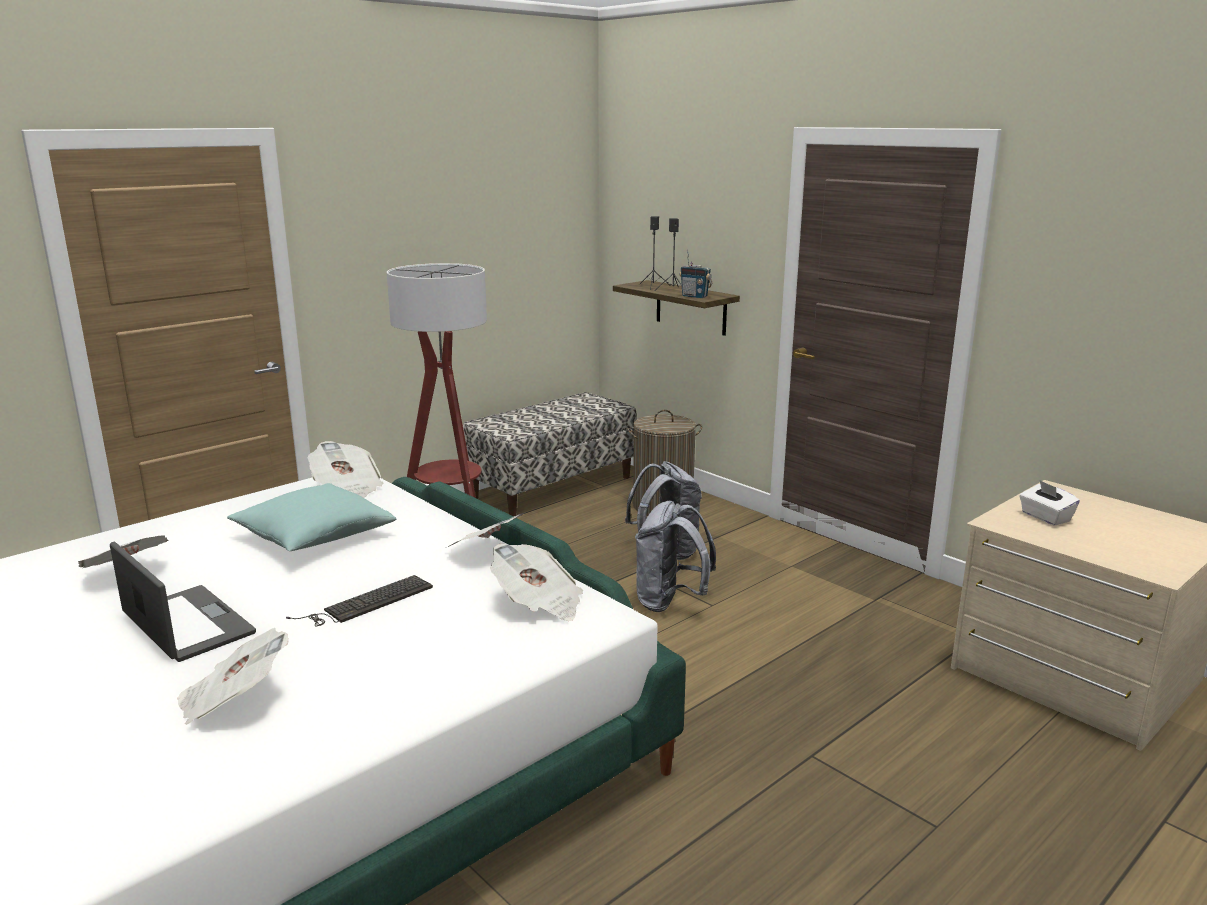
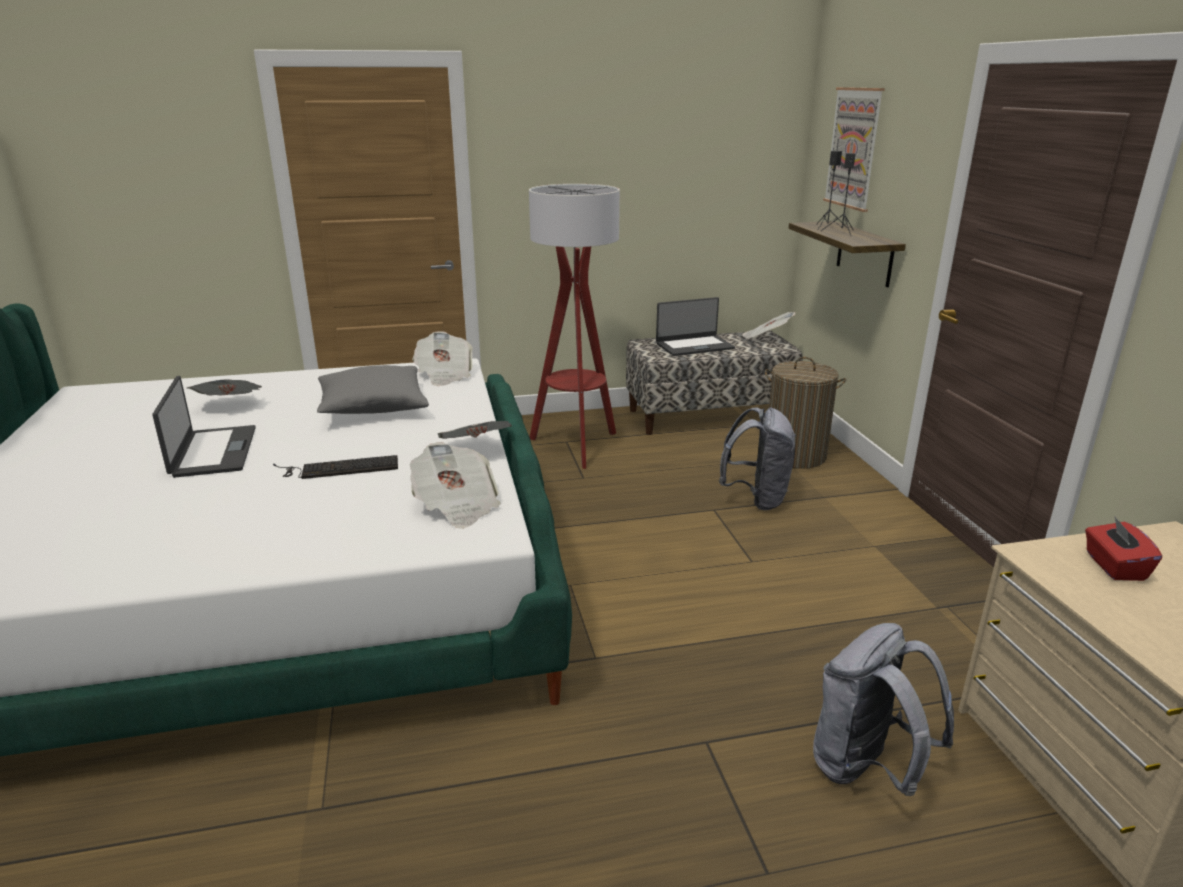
camera: 30 degrees right, 5 degrees up
newspaper [177,628,289,725] -> newspaper moved to [742,312,795,340]
turquoise pillow [227,483,396,551] -> grey pillow [317,365,429,414]
grey backpack [635,501,716,612] -> grey backpack moved to [813,623,954,796]
radio [679,250,713,298] -> none
white tissue box [1020,480,1080,526] -> red tissue box [1085,517,1162,581]
none -> laptop [656,297,735,356]
none -> picture [823,87,885,212]

